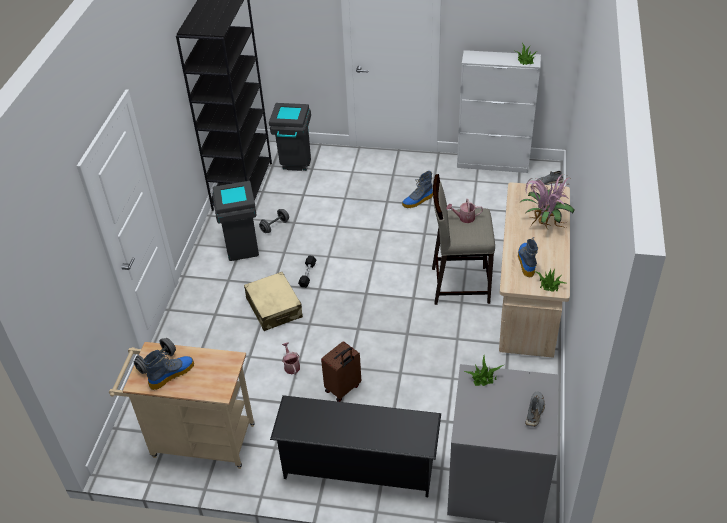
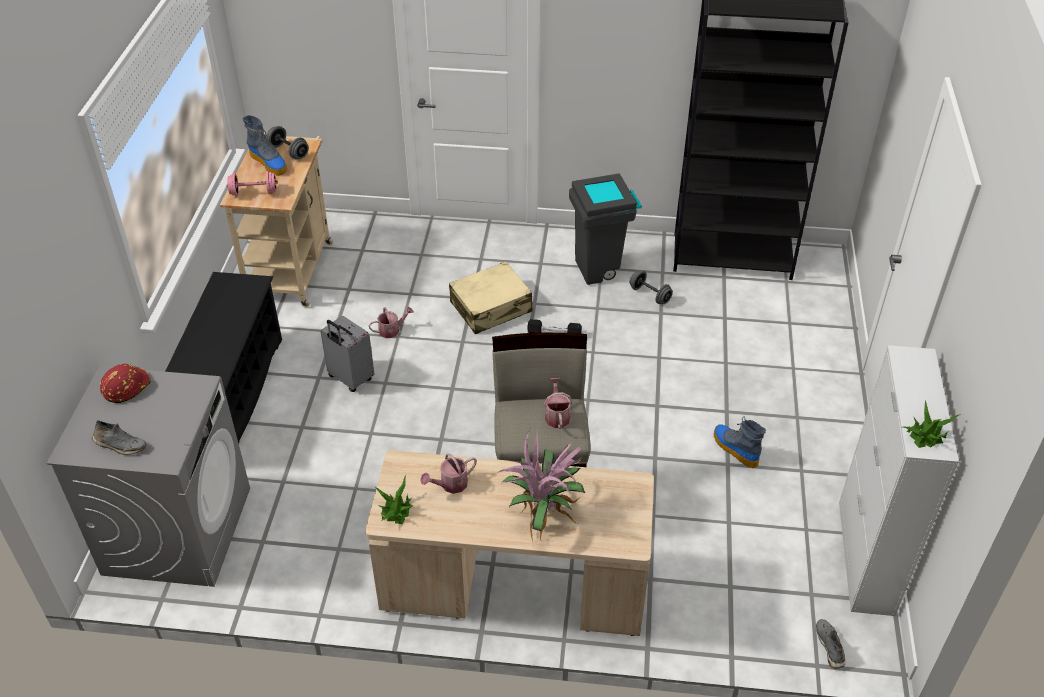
camera: 85 degrees right, 0 degrees up
grey trash can [269,103,311,171] -> none
brown suitcase [321,341,361,402] -> grey suitcase [320,316,374,392]
potted plant [464,355,503,386] -> none
boot [518,237,538,277] -> watering can [420,453,477,494]
none -> red hard hat [100,364,151,403]
none -> pink dumbbell [227,171,278,197]

